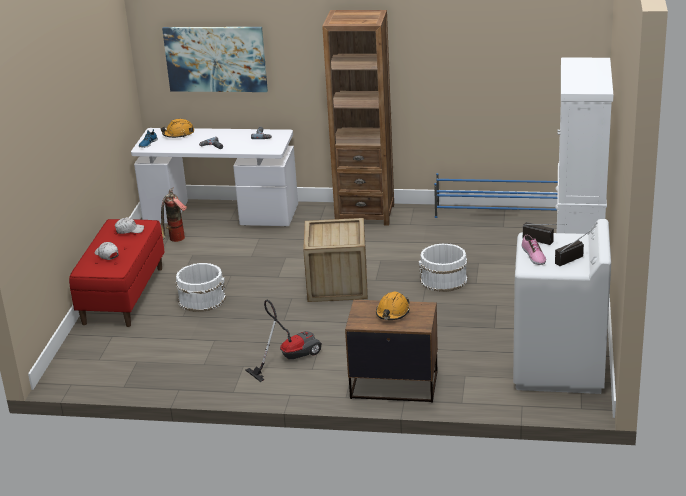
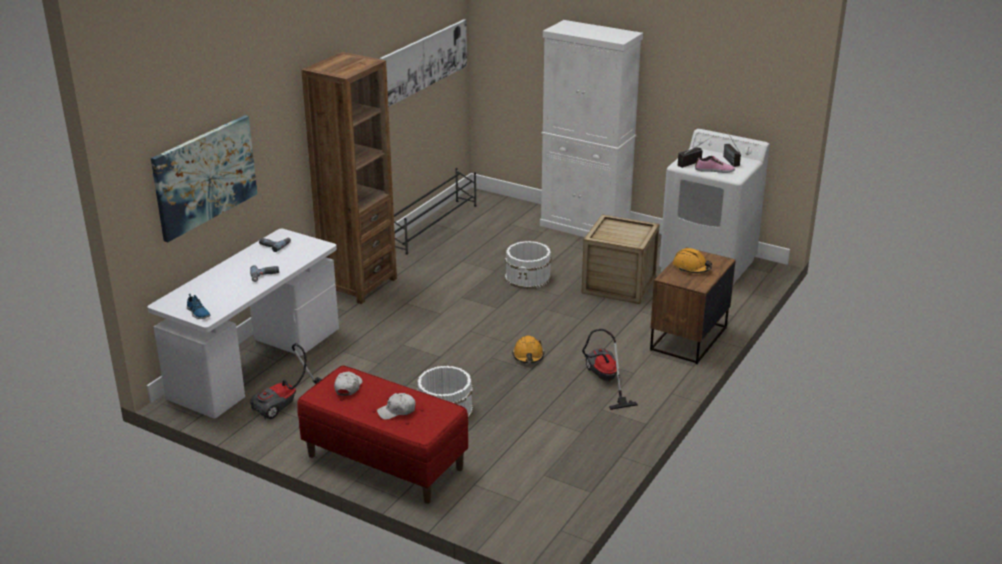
camera: 70 degrees left, 0 degrees up
orange hard hat [161,119,194,138] -> orange hard hat moved to [512,336,544,363]
fire extinguisher [161,188,187,242] -> vacuum cleaner [250,343,322,419]
crate [303,218,368,302] -> crate moved to [582,215,660,304]
blue shoe rack [434,173,558,218] -> black shoe rack [394,168,477,255]
none -> picture [379,19,467,107]

